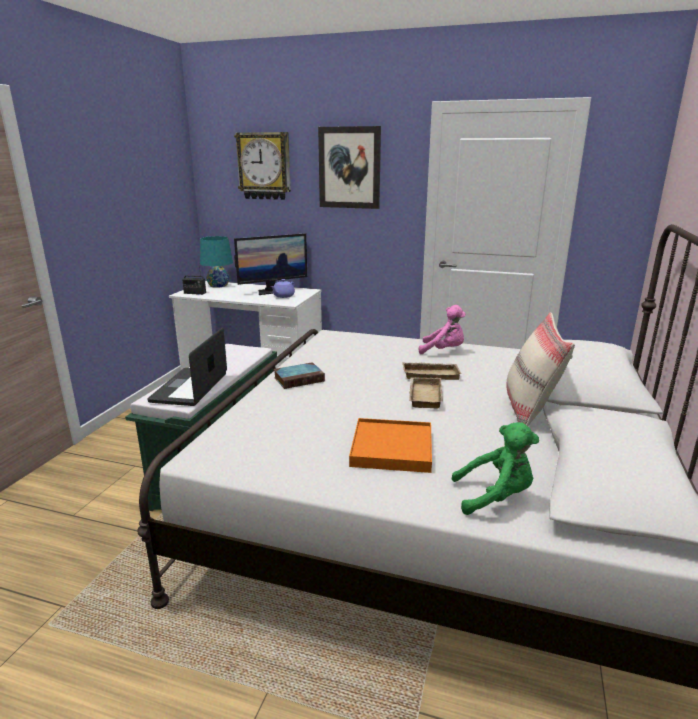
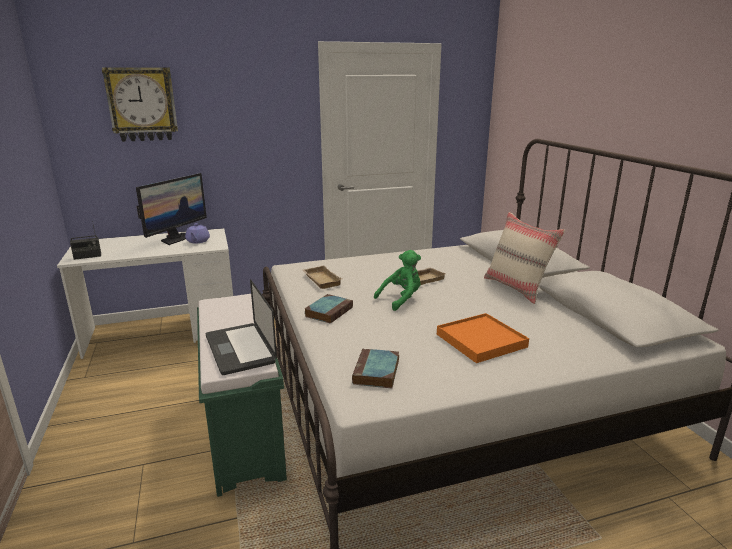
camera: 35 degrees left, 0 degrees up
turquoise table lamp [200,236,233,288] -> none
picture [318,126,381,209] -> none
beige tray [409,377,443,408] -> beige tray moved to [302,265,343,289]
pink plush toy [419,305,466,354] -> none
green plush toy [452,422,539,515] -> green plush toy moved to [374,250,421,311]
none -> book [352,349,399,389]

